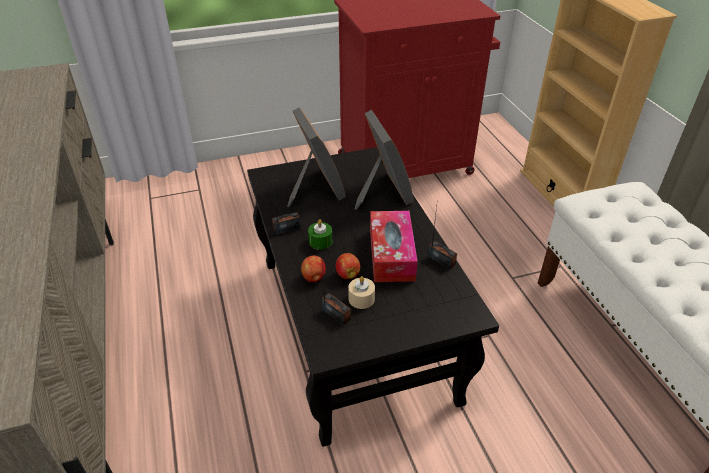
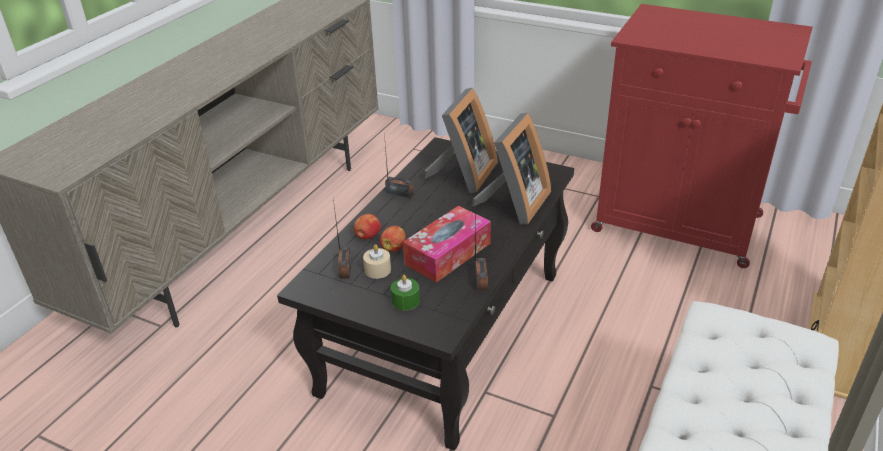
camera: 45 degrees right, 5 degrees down
green candle [308,219,332,250] -> green candle moved to [391,275,420,311]

